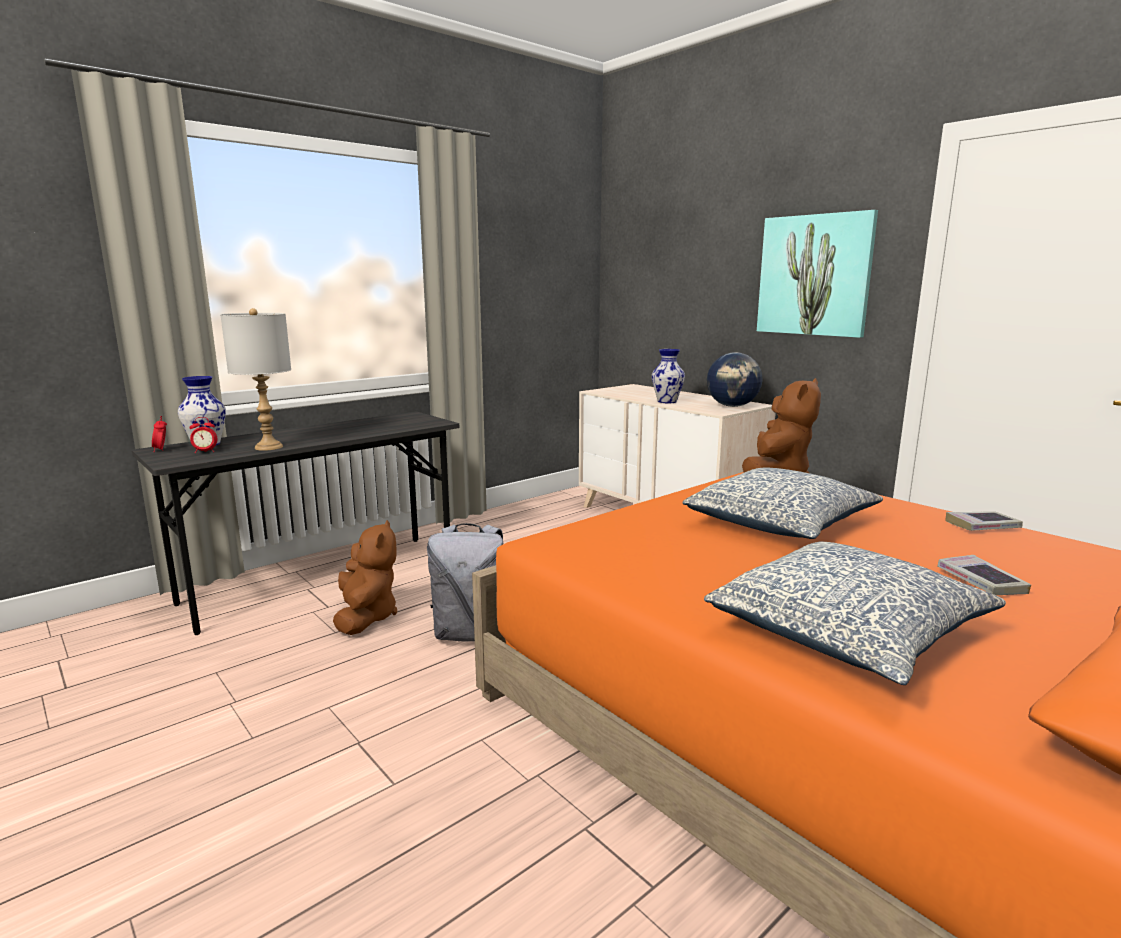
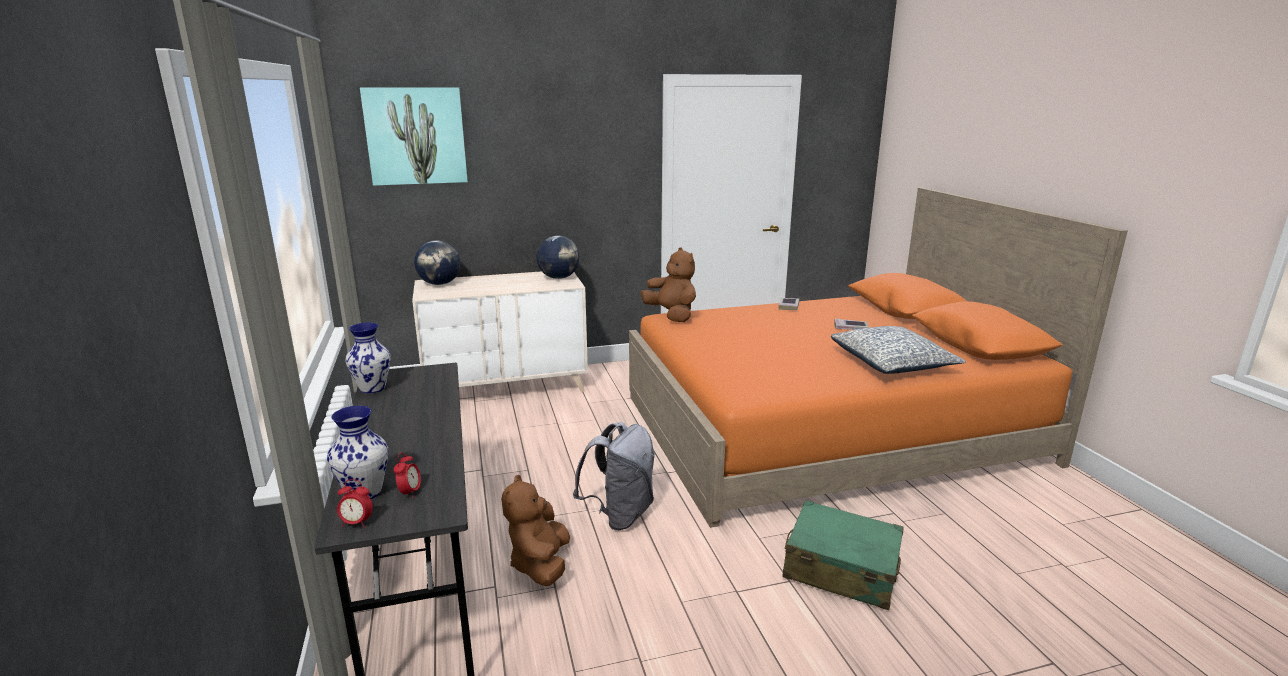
camera: 65 degrees left, 5 degrees up
grey table lamp [220,308,291,451] -> none
brown plush toy [333,520,398,635] -> brown plush toy turned 105 degrees counterclockwise [501,474,570,586]
vase [652,349,685,403] -> vase moved to [345,322,391,393]
pillow [683,467,883,539] -> none
picture [757,210,878,338] -> picture moved to [360,87,468,186]
none -> globe [414,240,461,285]
none -> green suitcase [783,500,904,610]

